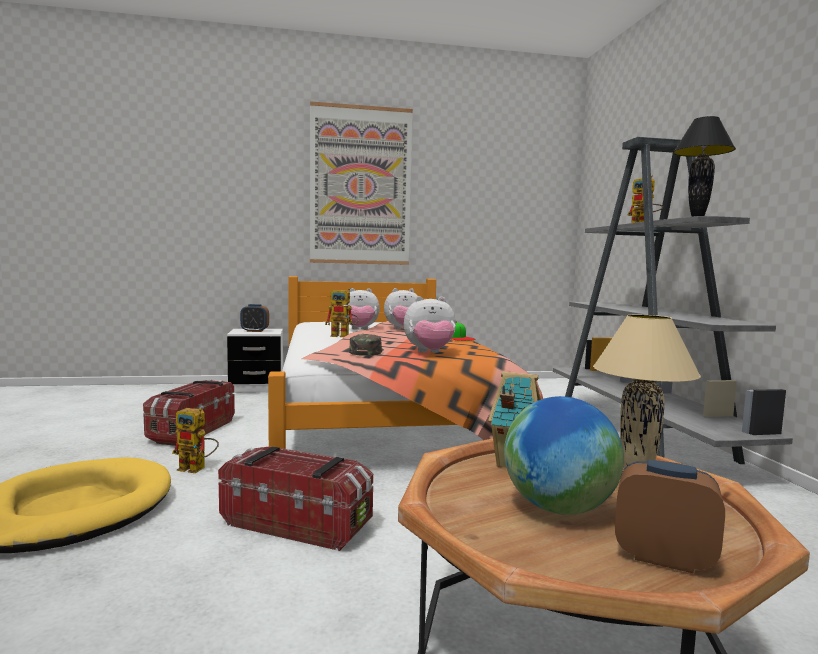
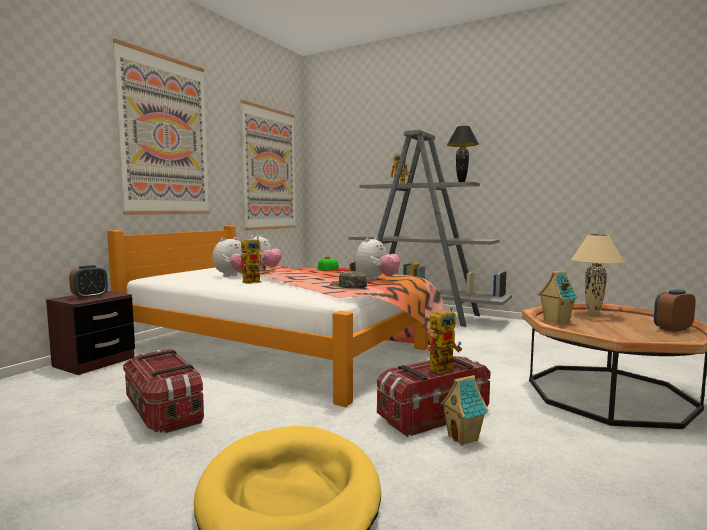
camera: 50 degrees left, 0 degrees up
toy robot [172,408,219,473] -> toy robot moved to [430,307,462,374]
white nightstand [227,329,283,393] -> brown nightstand [46,291,135,375]
globe [504,396,624,515] -> none
none -> picture [241,100,296,230]
none -> toy house [440,375,489,446]

